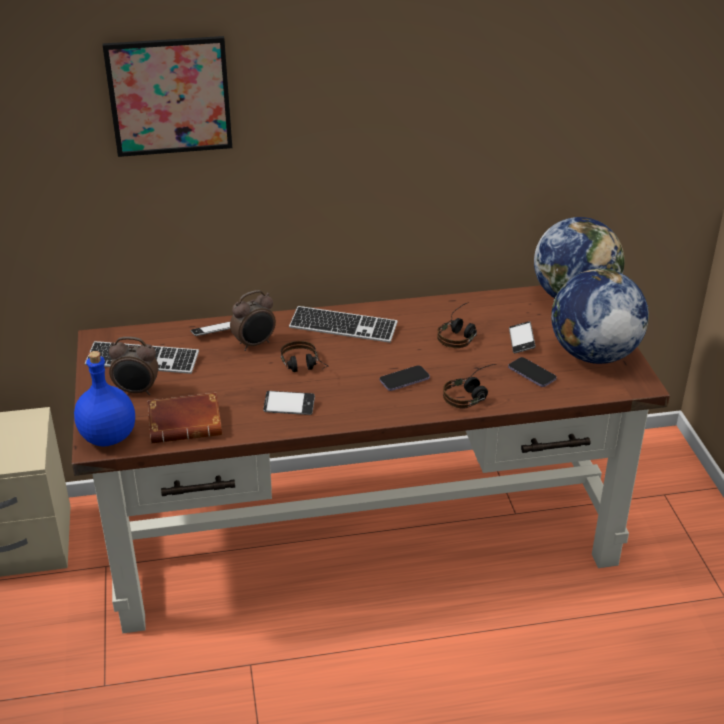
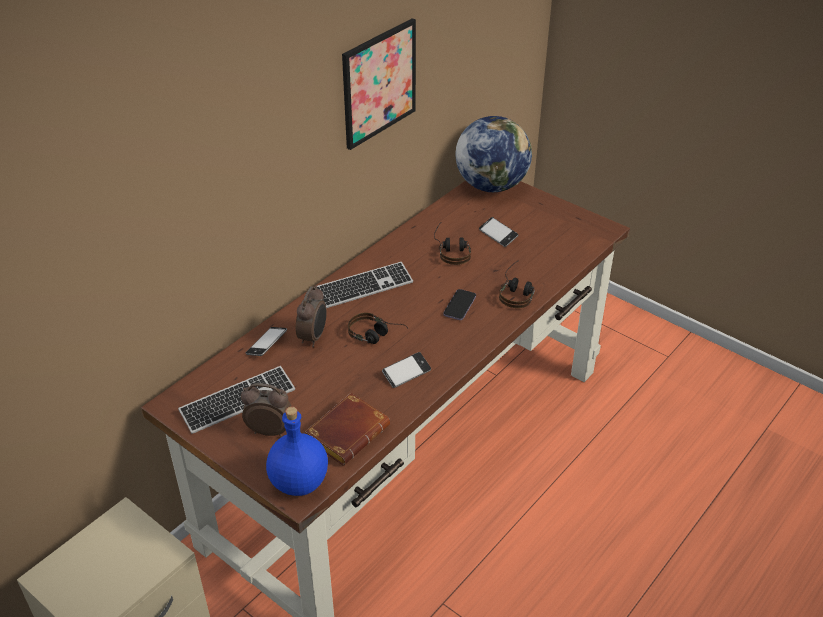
camera: 40 degrees left, 5 degrees up
picture [102,36,232,157] -> picture moved to [342,18,416,150]
alarm clock [109,337,159,395] -> alarm clock turned 135 degrees counterclockwise [241,383,292,437]
phone [508,357,557,387] -> none
globe [551,269,649,364] -> none

